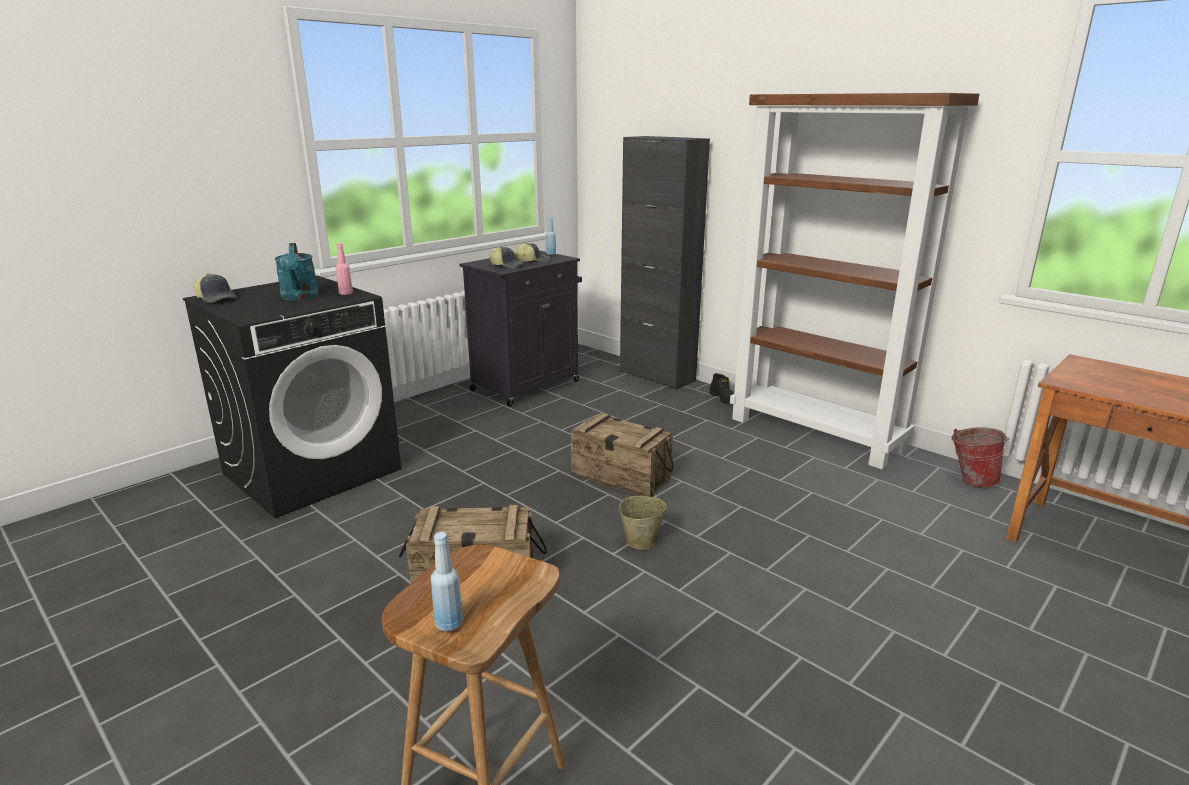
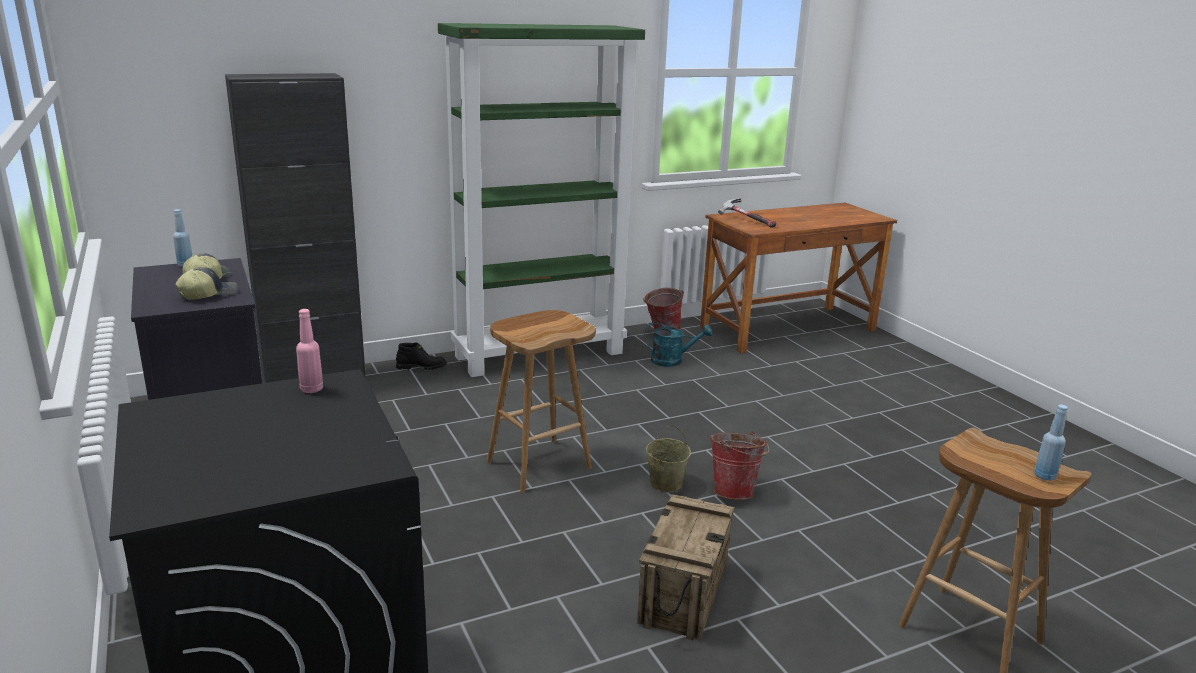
camera: 70 degrees left, 0 degrees up
cap [194,273,237,303] -> none
turquoise watering can [275,243,319,301] -> turquoise watering can moved to [645,322,713,367]
crate [571,413,674,497] -> brown stool [487,310,596,492]
brown bookcase [730,93,980,469] -> green bookcase [438,23,645,377]
none -> bucket [710,431,770,500]
none -> hammer [718,198,776,228]

